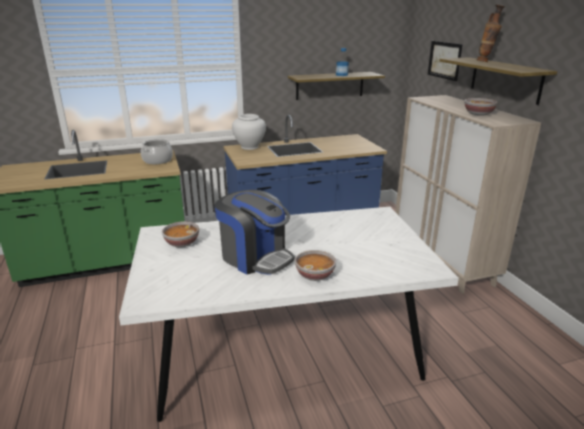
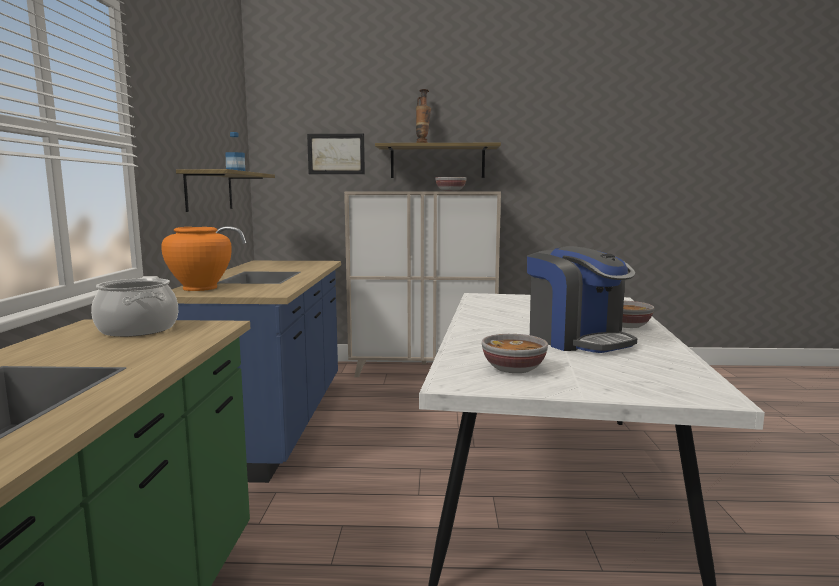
camera: 70 degrees left, 15 degrees down
coffee machine [214,190,295,275] -> coffee machine turned 90 degrees clockwise [527,246,637,353]
white vase [232,114,266,150] -> orange vase [161,227,232,291]

